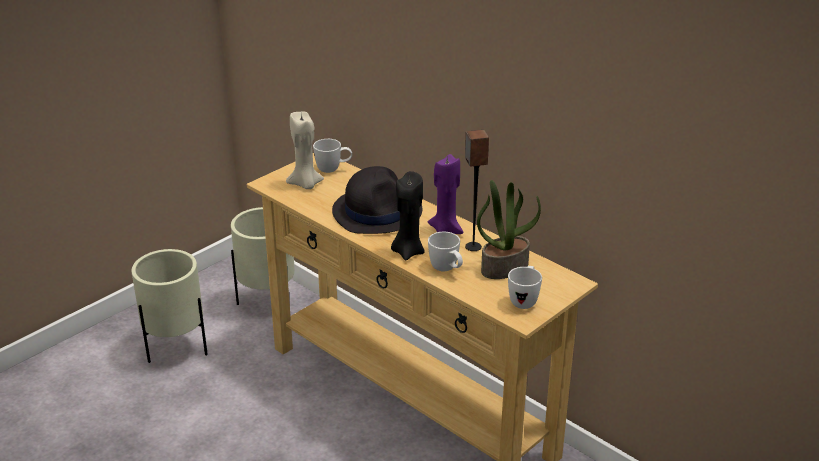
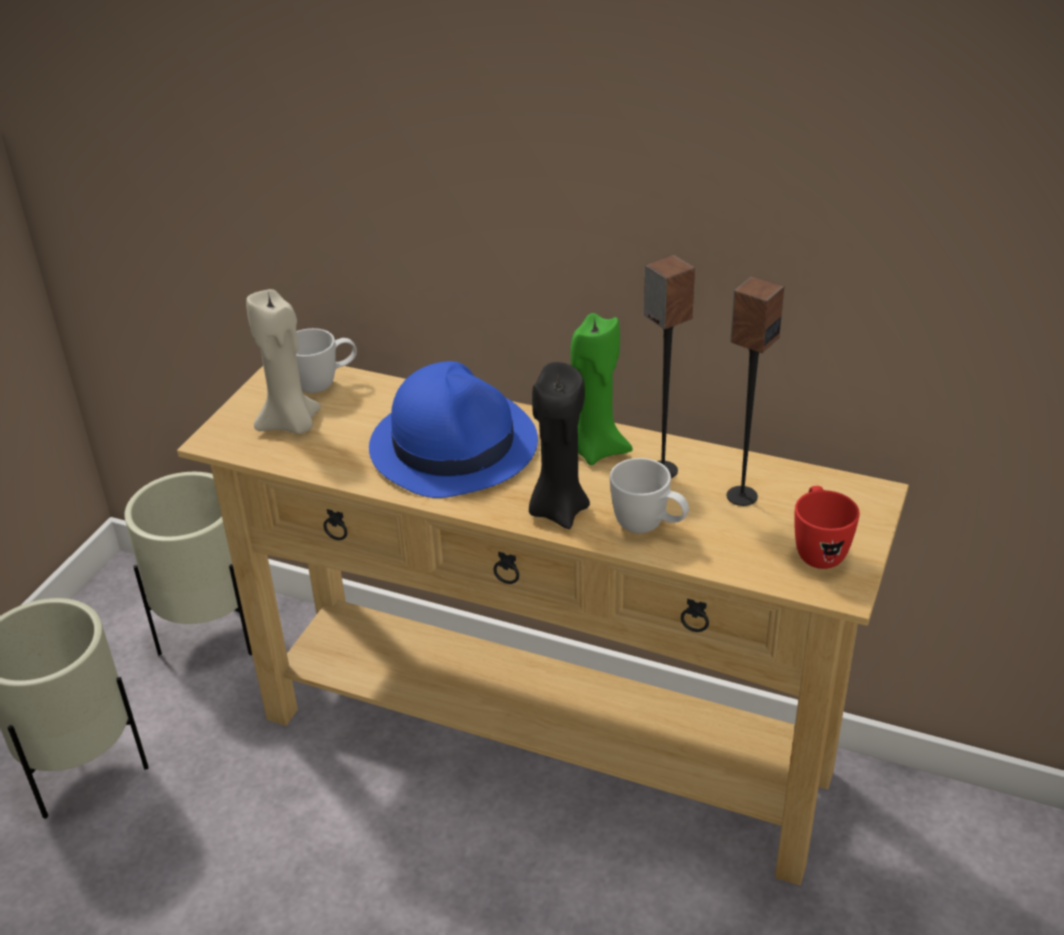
camera: 20 degrees left, 5 degrees up
black hat [332,166,422,234] -> blue hat [369,361,538,498]
purple candle [428,154,463,234] -> green candle [570,313,633,465]
potted plant [477,180,541,279] -> speaker [727,276,784,506]
white mug [508,266,542,309] -> red mug [794,486,860,569]

